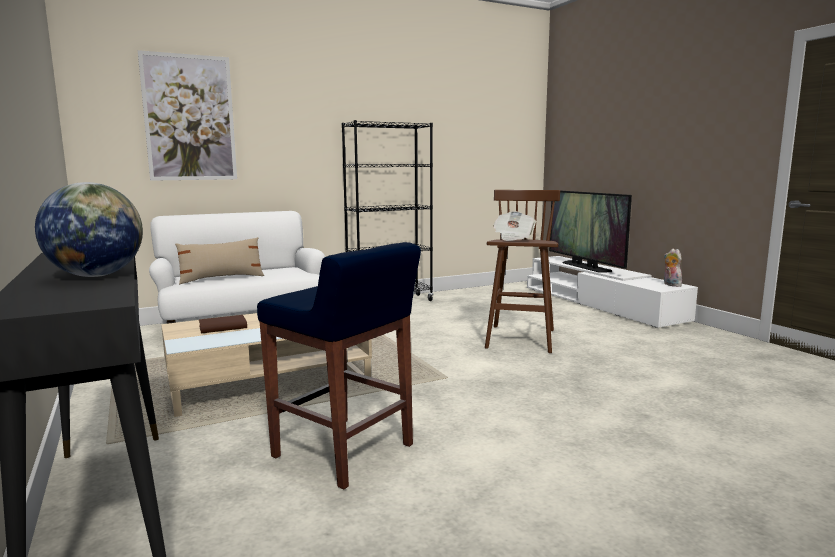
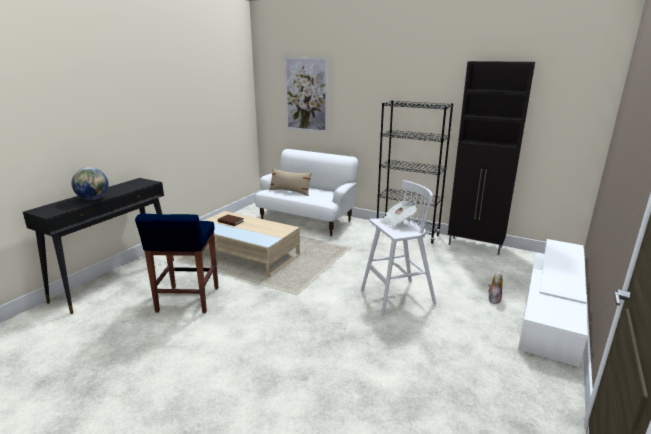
camera: 55 degrees right, 10 degrees up
brown stool [485,190,560,353] -> white stool [361,180,436,316]
television [549,191,632,273] -> none
plush toy [664,249,683,287] -> plush toy moved to [488,271,503,304]
none -> black cabinet [448,61,535,255]

